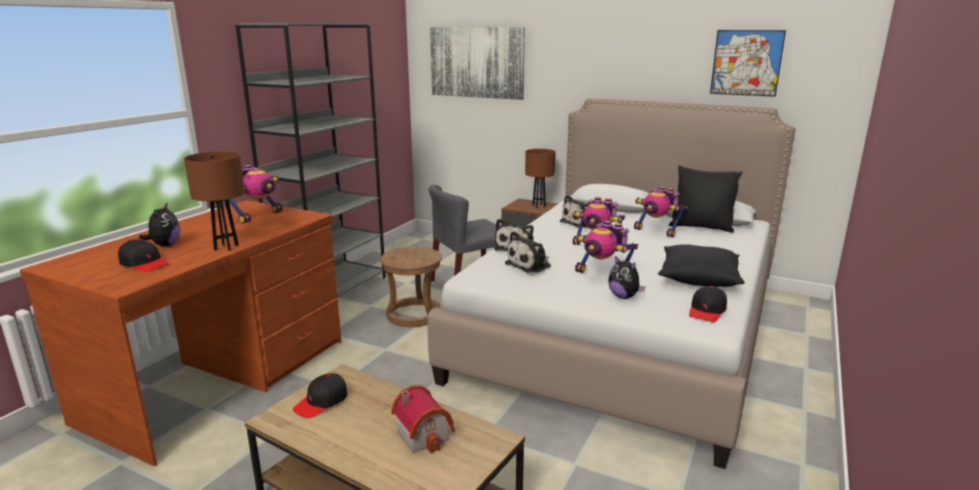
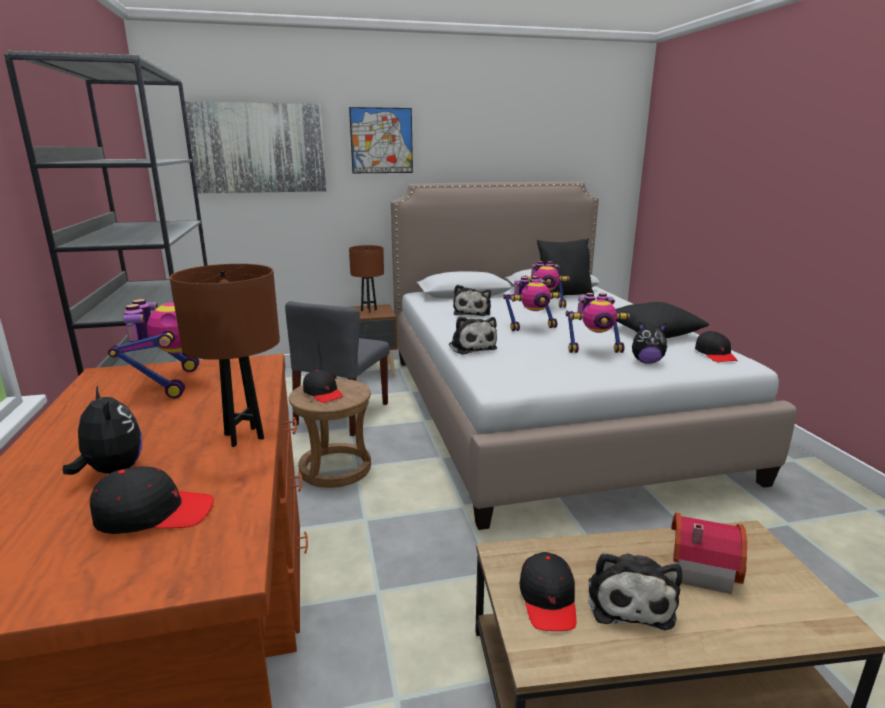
camera: 40 degrees left, 0 degrees up
plush toy [505,231,551,273] -> plush toy moved to [588,553,682,630]
picture [710,30,786,97] -> picture moved to [349,107,413,173]
none -> black cap [303,370,343,403]

